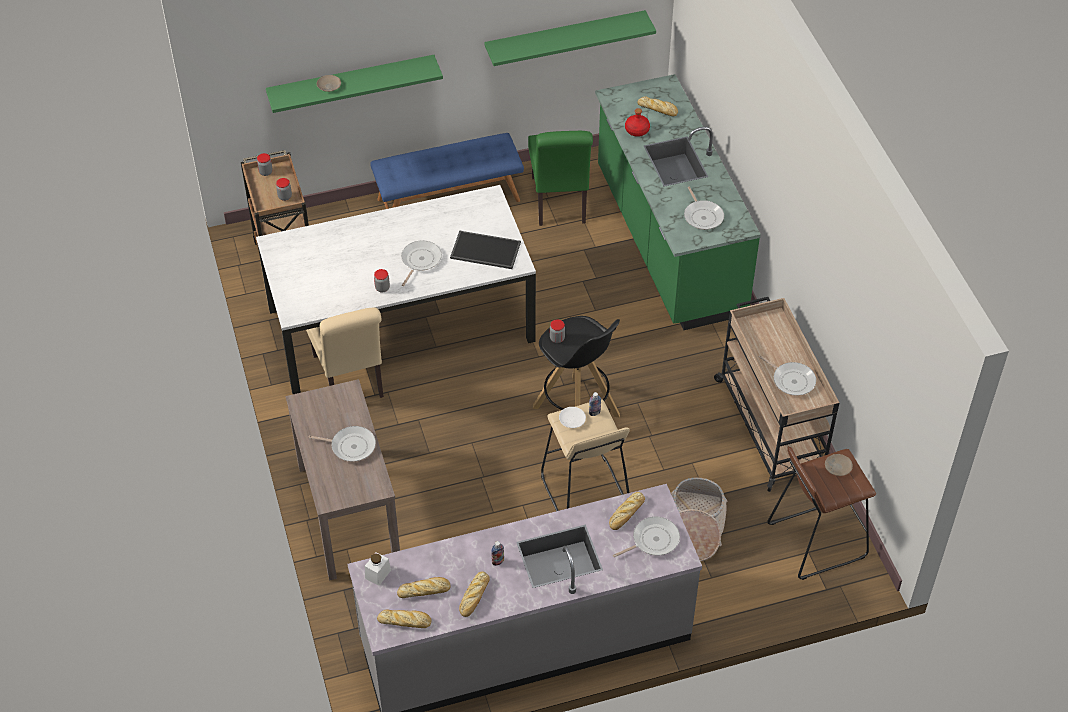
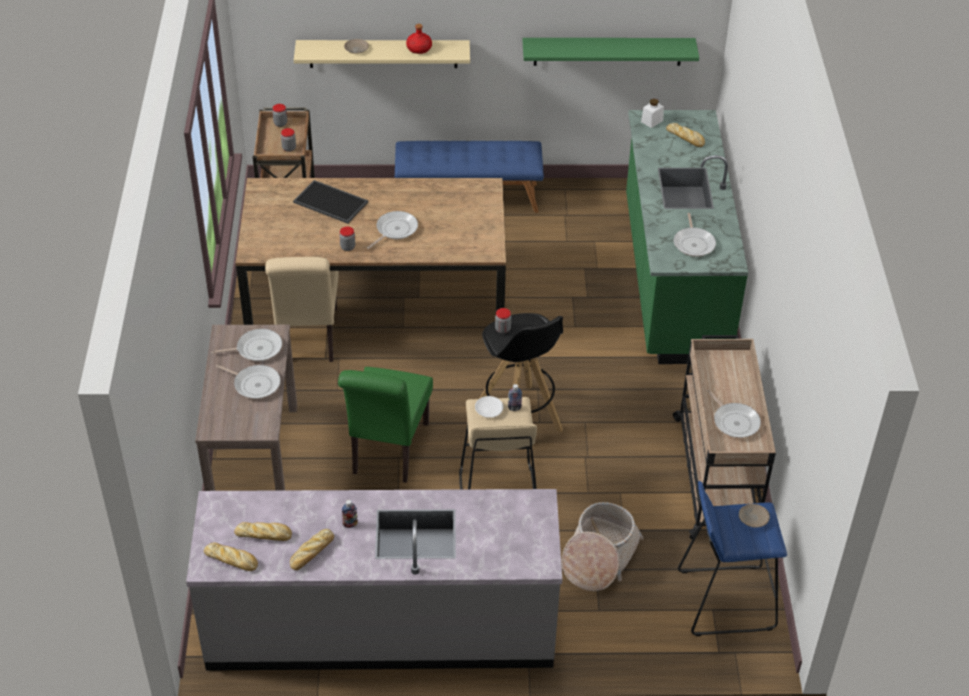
camera: 15 degrees right, 5 degrees down
white dining table [256,185,536,394] -> brown dining table [236,178,506,325]
green shelf [266,55,443,113] -> beige shelf [294,40,470,68]
white jar [365,552,391,586] -> white jar moved to [641,99,664,128]
tray [450,231,521,269] -> tray moved to [293,180,368,224]
green chair [528,131,593,226] -> green chair moved to [338,367,433,483]
bread [609,492,645,530] -> none
frying pan [613,517,680,557] -> frying pan moved to [212,329,282,361]
red bottle [625,108,650,137] -> red bottle moved to [406,24,432,54]
brown stool [767,446,876,580] -> blue stool [678,480,787,636]

